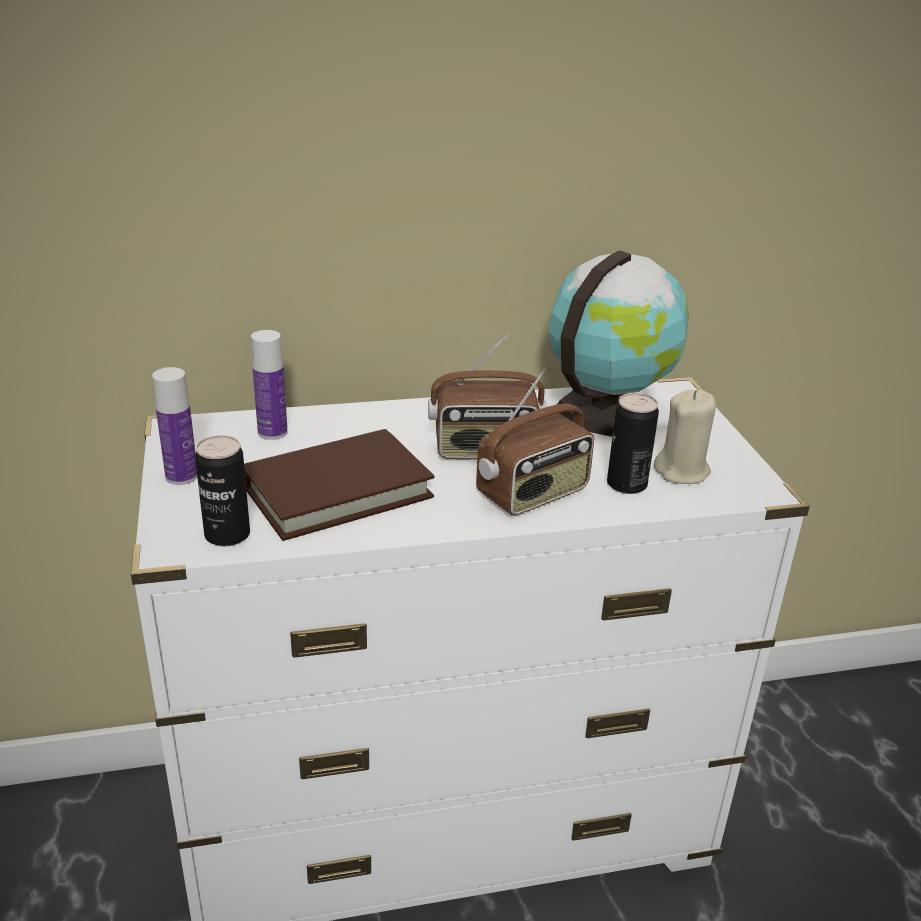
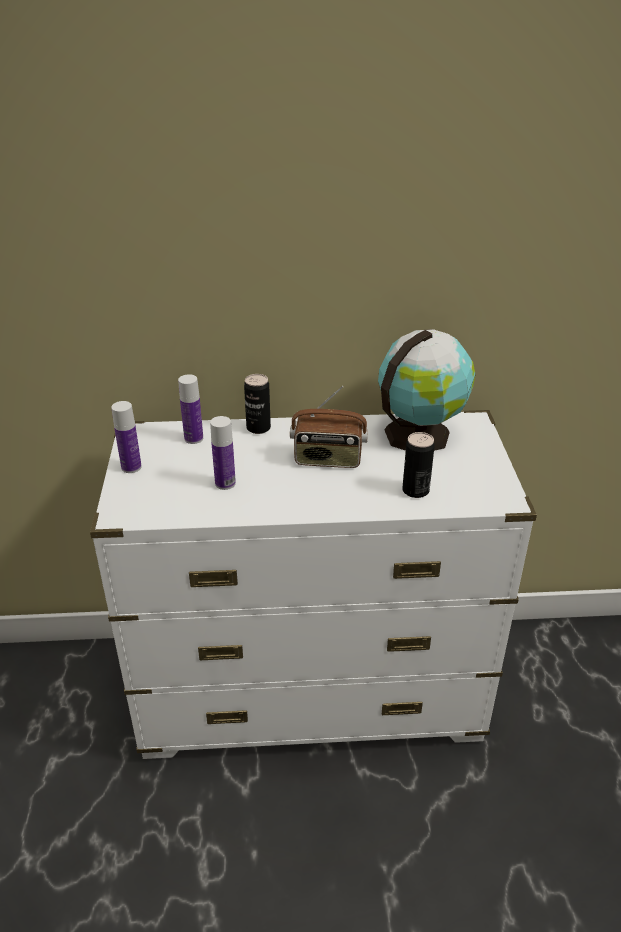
camera: 10 degrees right, 5 degrees up
can [195,435,250,546] -> can moved to [244,374,271,434]
brown book [244,429,435,541] -> bottle [210,416,236,490]
radio [476,368,594,516] -> none
beige candle [654,390,716,484] -> none

